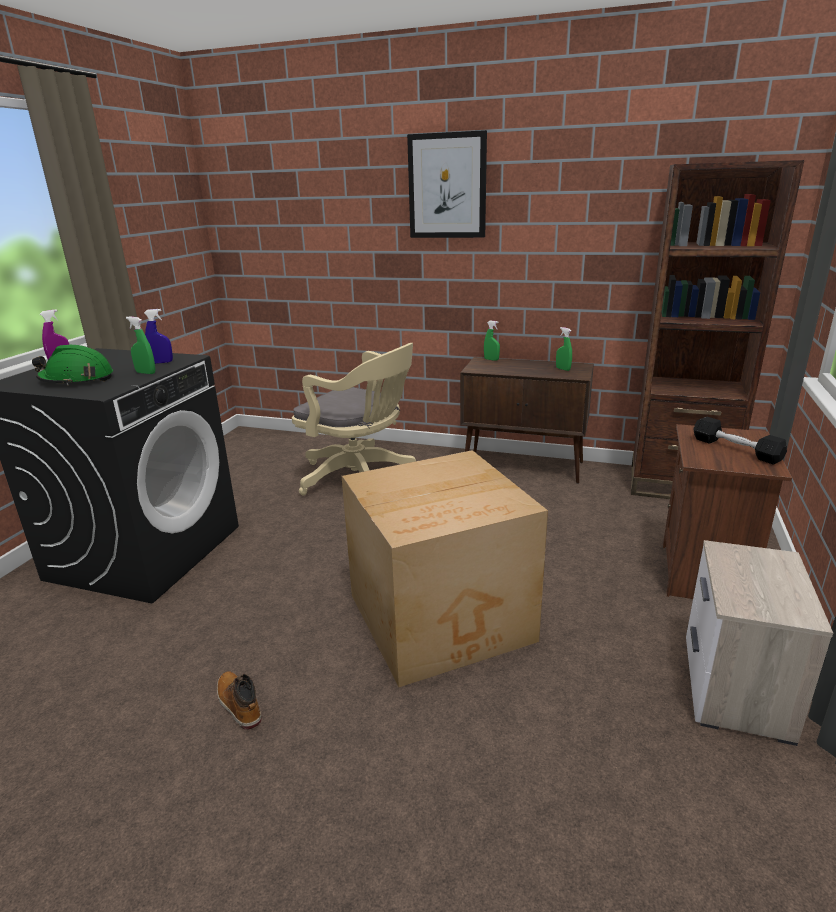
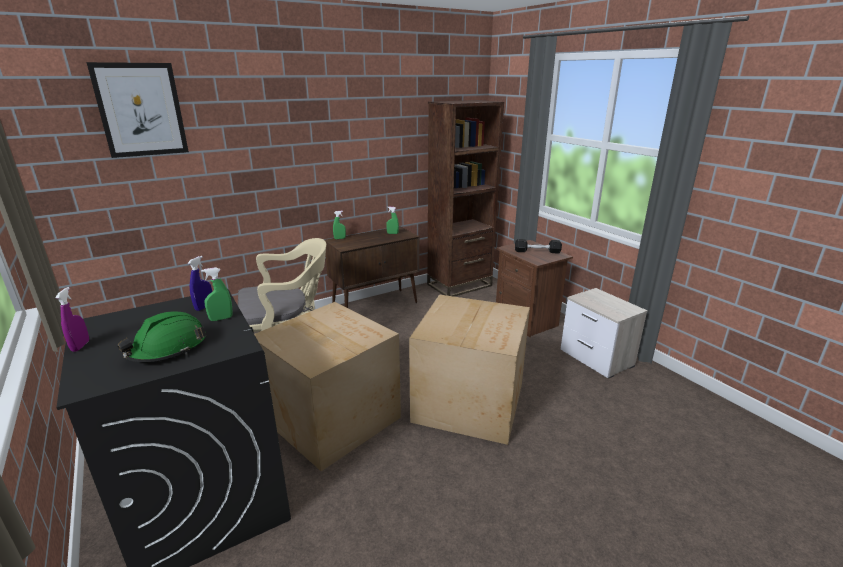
camera: 50 degrees left, 0 degrees up
boot [217,671,262,729] -> none
picture [407,130,487,238] -> picture moved to [86,62,189,158]
none -> cardboard box [254,302,401,471]

